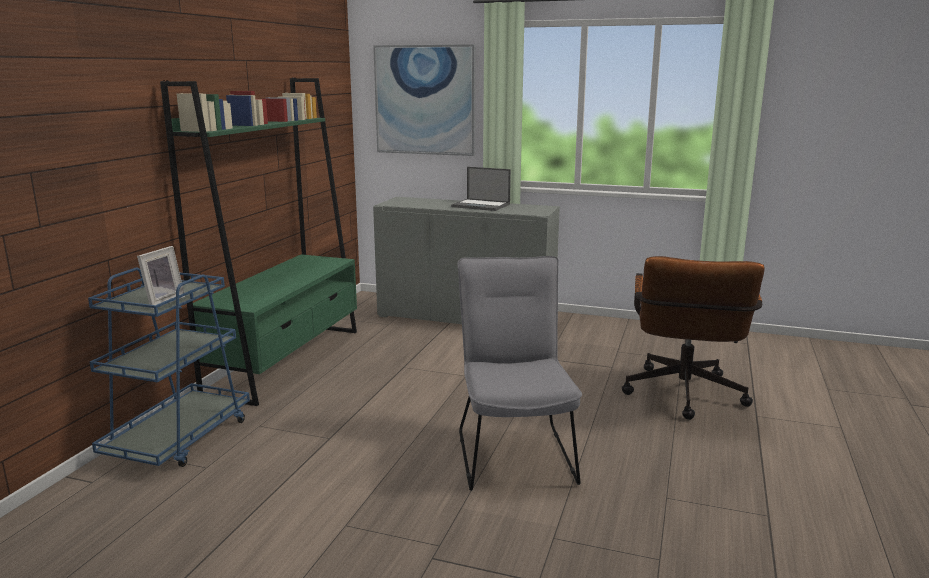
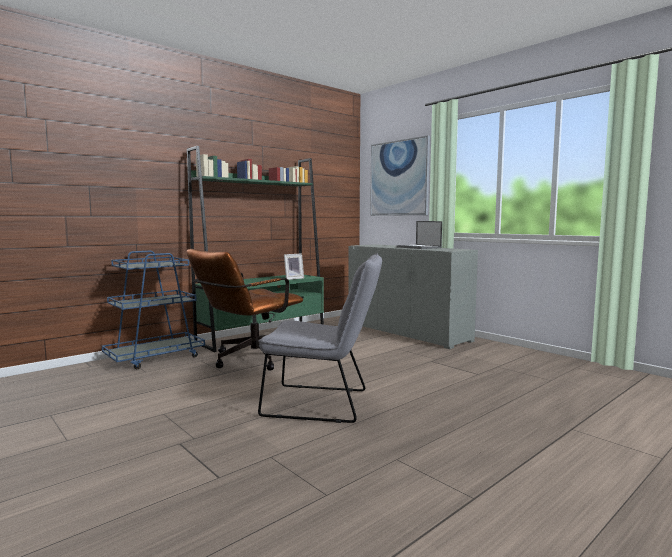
camera: 30 degrees right, 10 degrees down
picture frame [137,246,185,309] -> picture frame moved to [284,253,304,280]
grey chair [457,256,582,491] -> grey chair turned 75 degrees clockwise [258,253,382,423]
brown office chair [622,256,764,420] -> brown office chair moved to [187,249,303,371]

